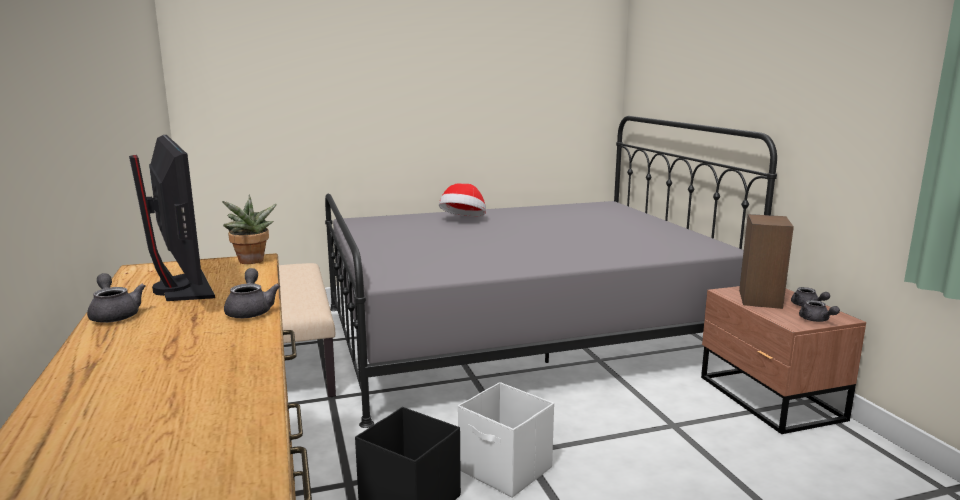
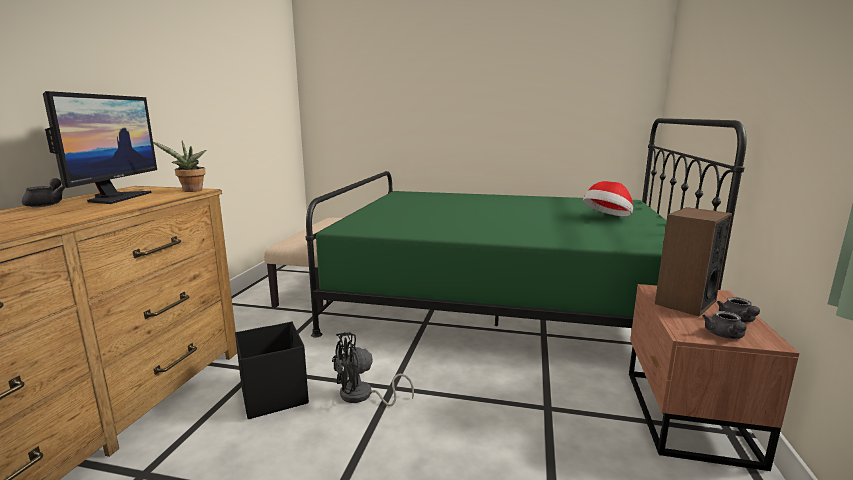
camera: 30 degrees right, 0 degrees up
grey teapot [224,268,280,318] -> none
grey bed [325,116,777,428] -> green bed [306,118,747,338]
hat [439,183,486,217] -> hat moved to [583,181,633,217]
white storage box [458,382,554,498] -> black fan [332,332,414,406]

